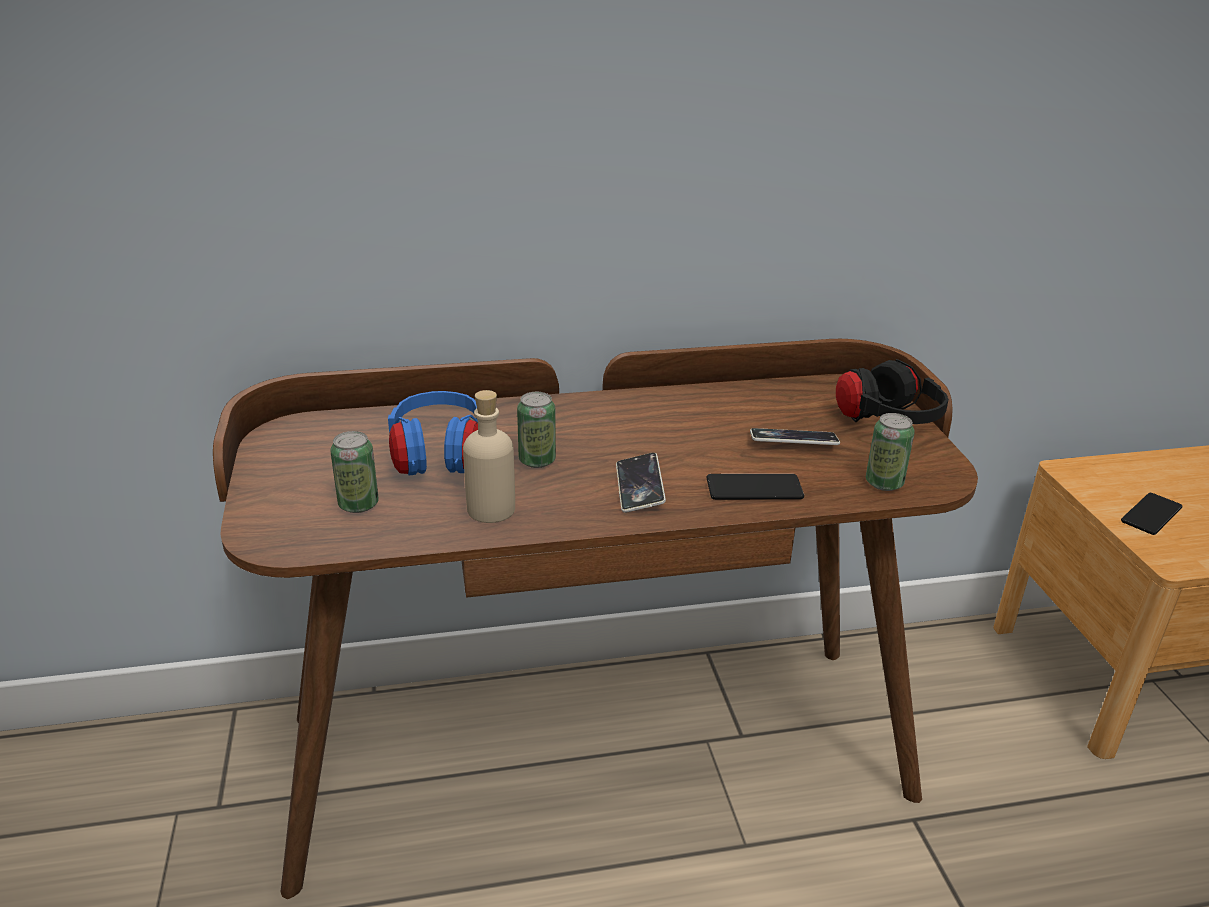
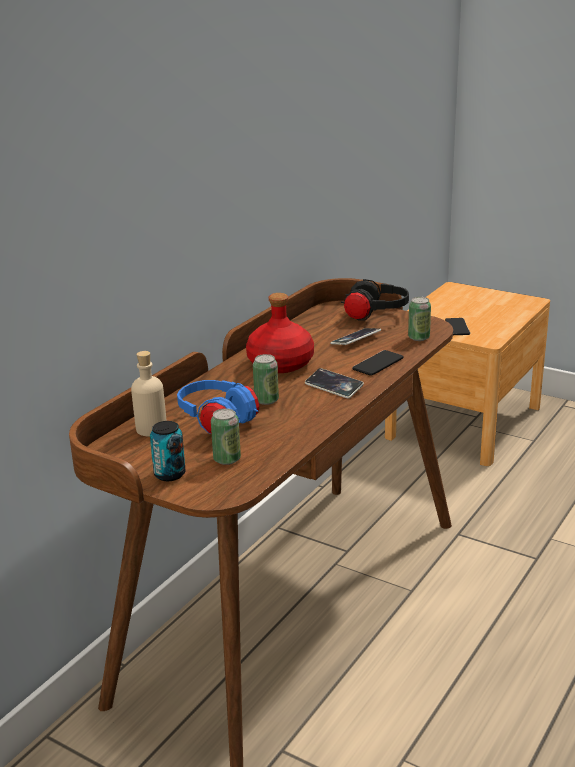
camera: 45 degrees left, 5 degrees down
beige bottle [463,390,515,523] -> beige bottle moved to [131,351,167,436]
none -> can [150,421,185,481]
none -> red bottle [246,293,314,373]

